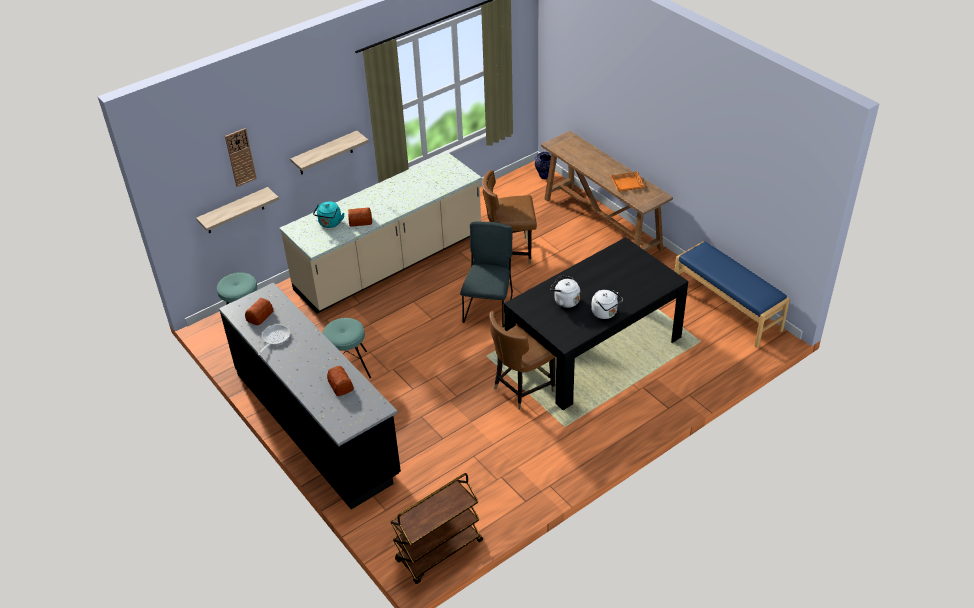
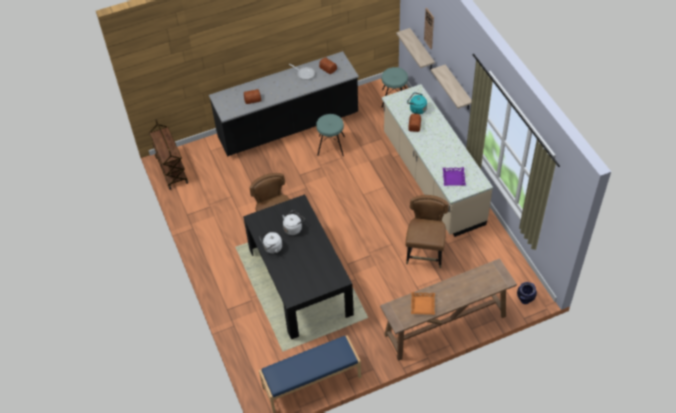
camera: 105 degrees right, 10 degrees up
grey chair [460,222,513,328] -> none
none -> purple tray [443,167,466,186]

